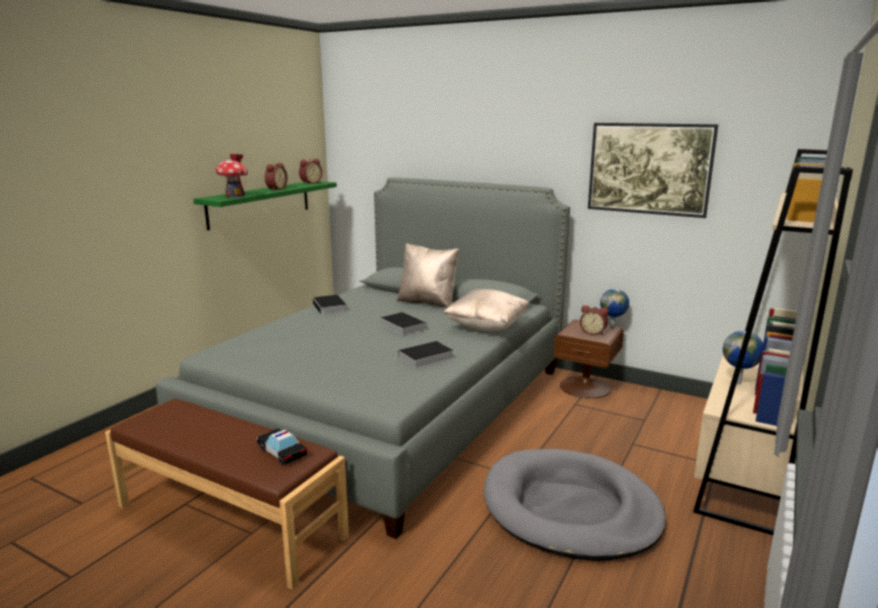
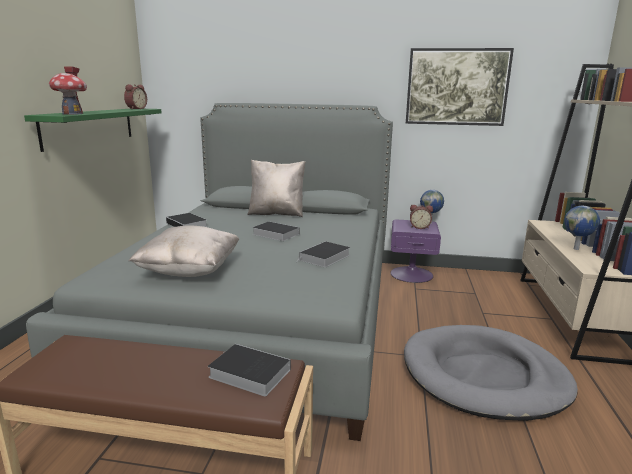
camera: 20 degrees left, 0 degrees up
toy car [257,429,308,465] -> book [208,344,291,396]
alarm clock [265,163,287,191] -> none
beige pillow [442,289,530,331] -> beige pillow moved to [128,225,239,277]
brown nightstand [554,320,624,398] -> purple nightstand [390,220,441,283]

